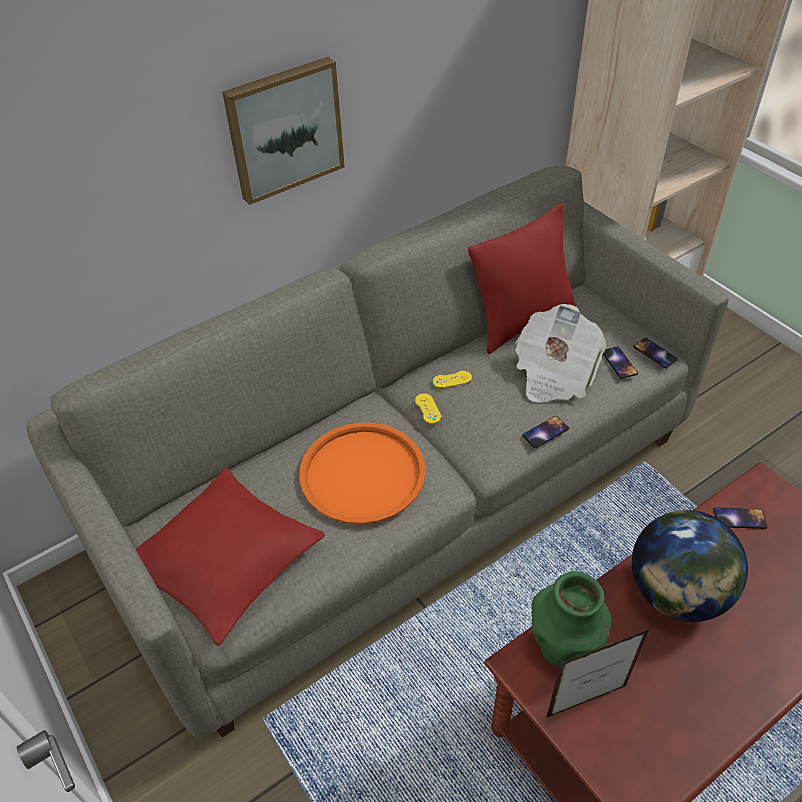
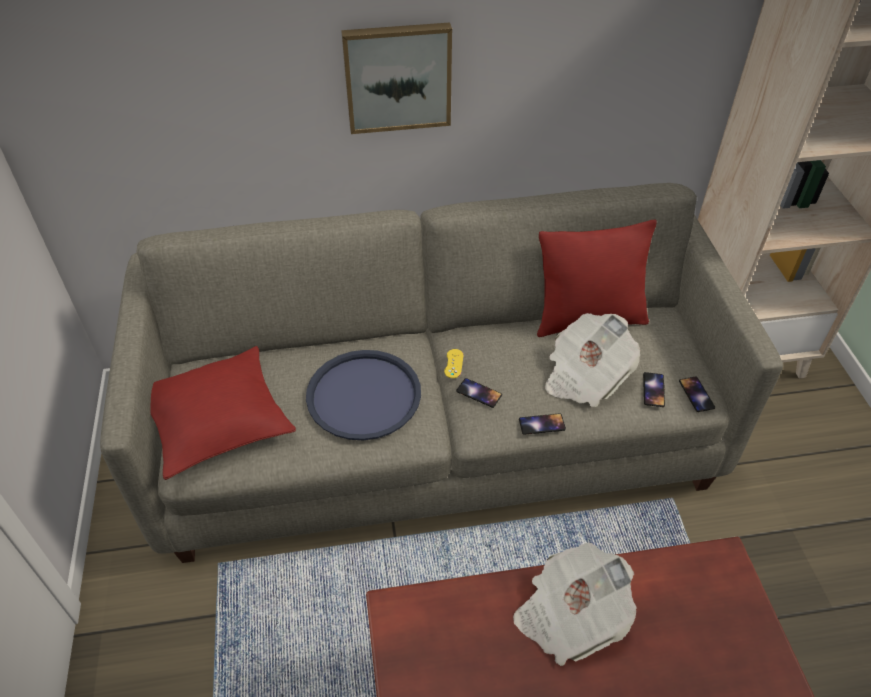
camera: 25 degrees right, 0 degrees up
orange tray [299,422,426,524] -> blue tray [306,350,421,441]
yellow game controller [433,371,472,388] -> none
green vase [531,571,611,667] -> none
picture frame [546,629,649,718] -> none
globe [632,510,748,622] -> newspaper [513,543,637,666]
phone [713,508,767,529] -> phone moved to [456,378,502,408]

